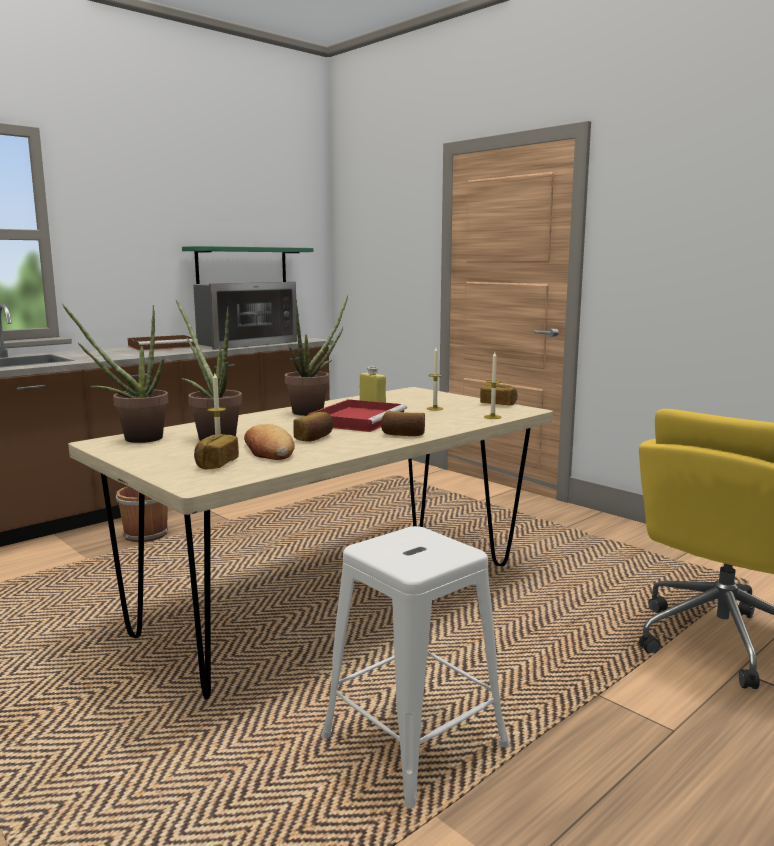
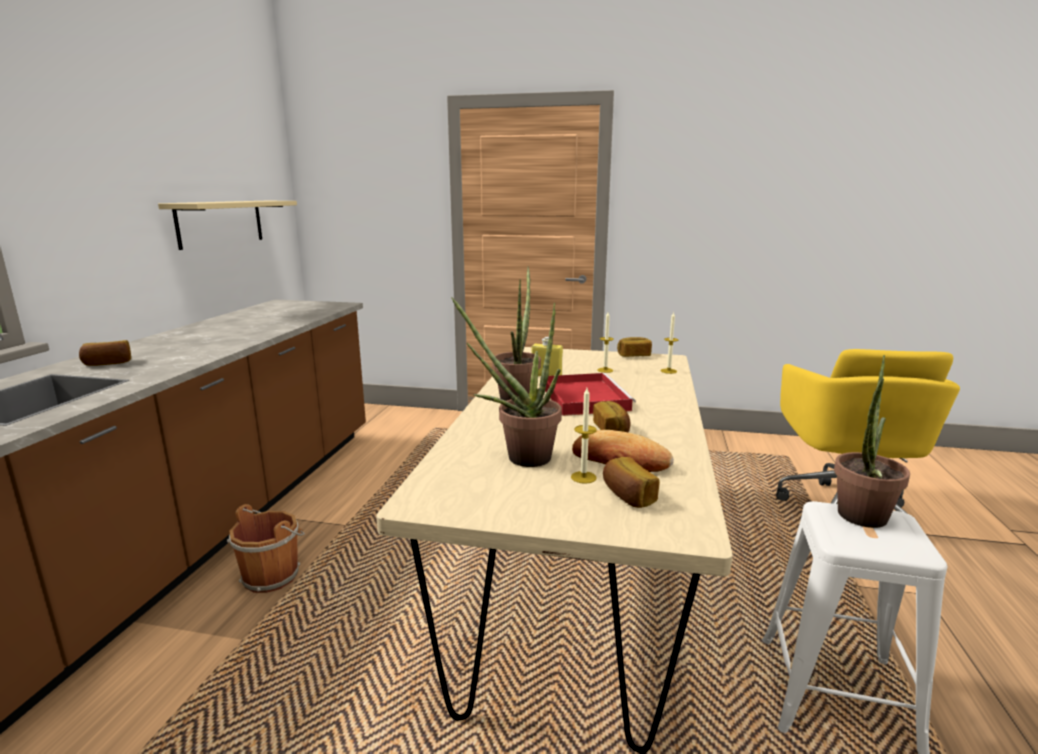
camera: 35 degrees left, 5 degrees up
potted plant [62,304,169,443] -> potted plant moved to [834,355,910,528]
brown tray [128,335,198,351] -> none
green shelf [182,246,313,284] -> beige shelf [158,201,297,250]
microwave [193,282,297,350] -> none
bread [381,411,425,436] -> bread moved to [79,340,131,366]

